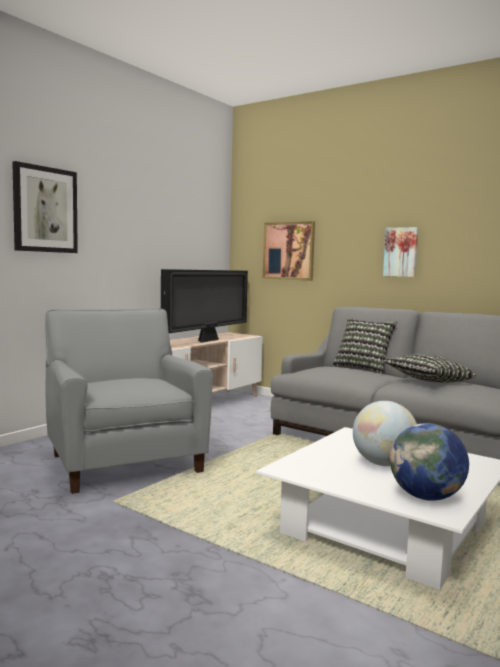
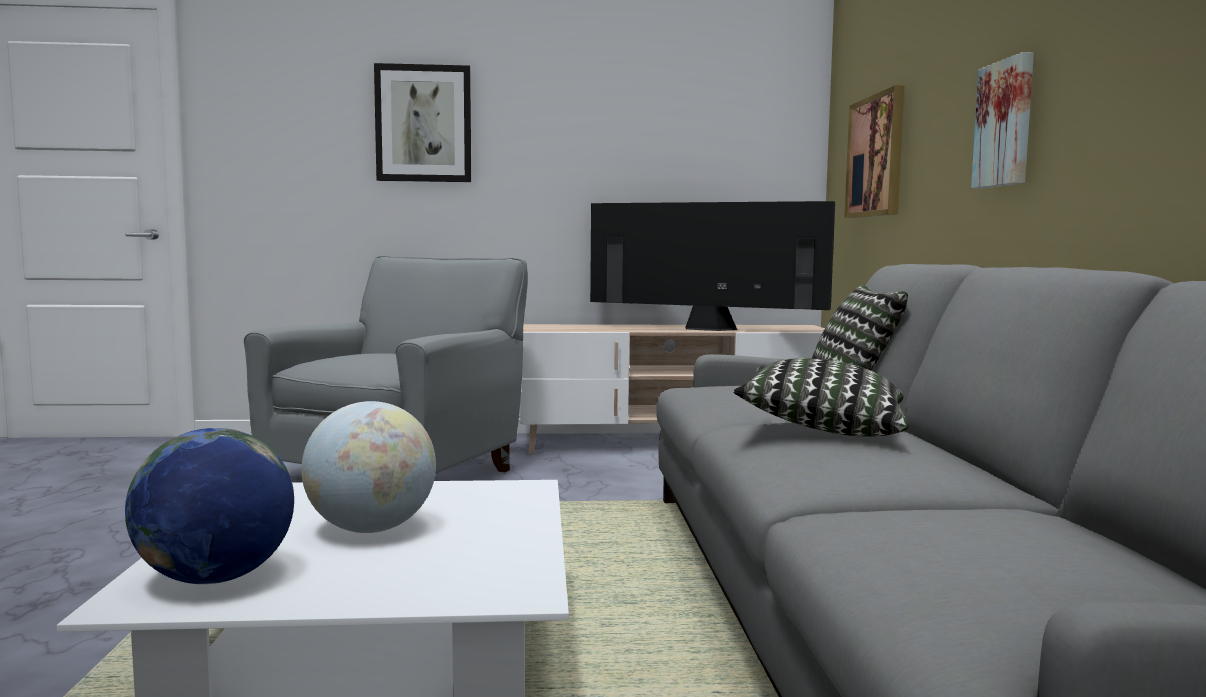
camera: 50 degrees right, 0 degrees up
television [161,269,248,343] -> television turned 150 degrees counterclockwise [590,201,835,331]

